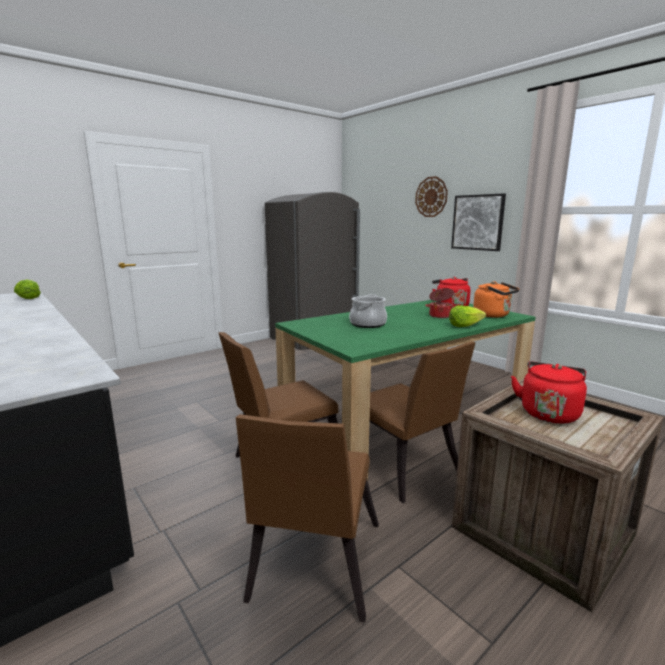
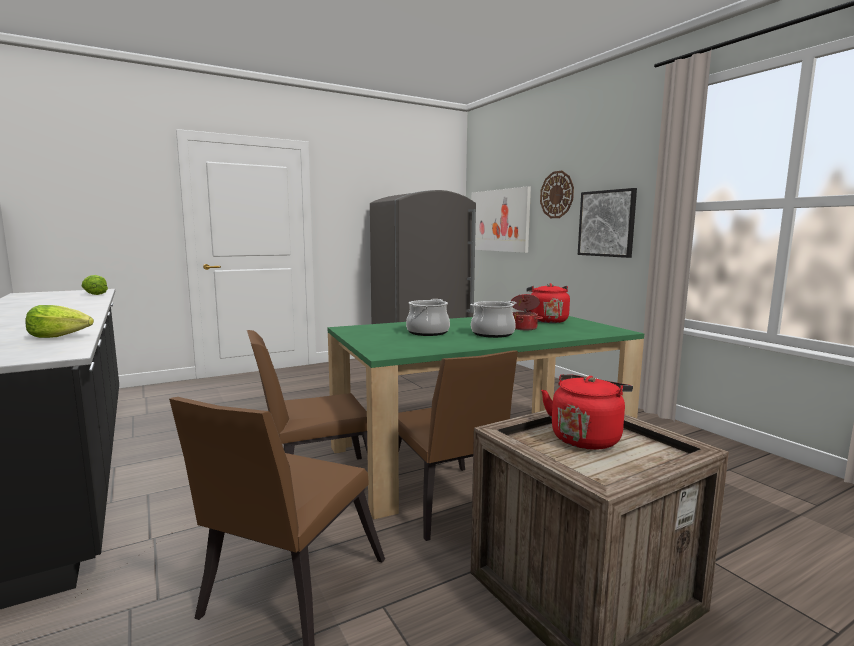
camera: 10 degrees right, 5 degrees down
lettuce [449,305,486,327] -> lettuce moved to [25,305,94,338]
orange kettle [473,281,519,318] -> none
none -> cooking pot [470,301,516,338]
none -> picture [471,186,531,253]

